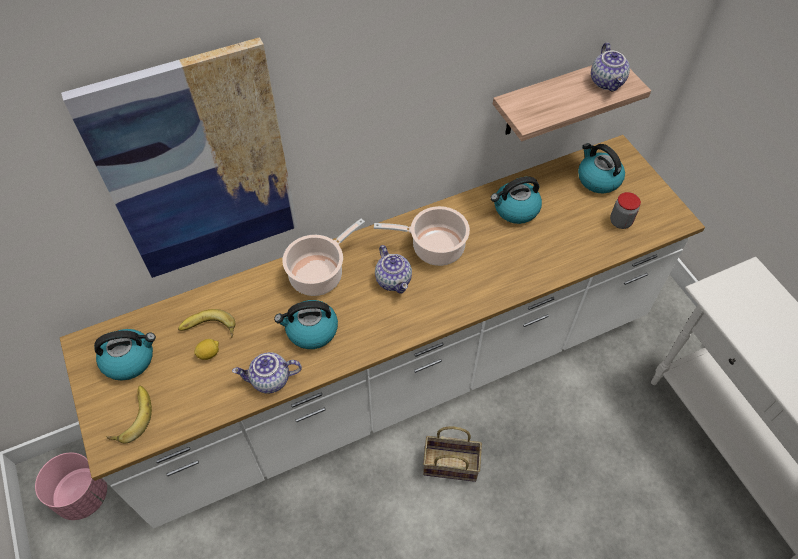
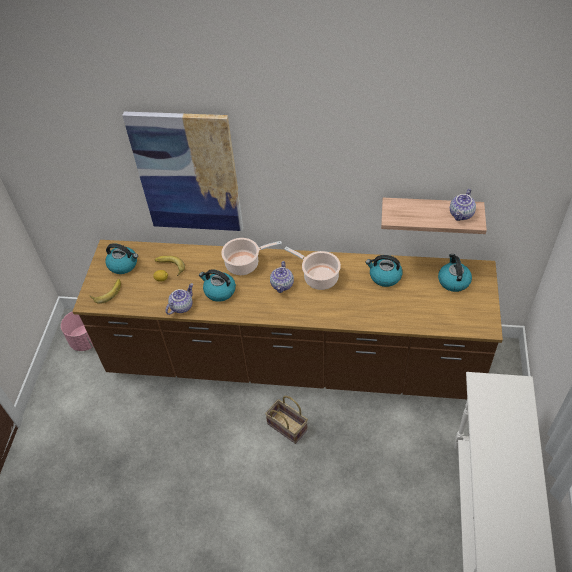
camera: 35 degrees right, 5 degrees down
white counter [60,135,705,529] -> brown counter [72,240,503,399]
teapot [232,352,302,394] -> teapot turned 105 degrees clockwise [165,283,193,315]
jar [610,192,641,229] -> none

